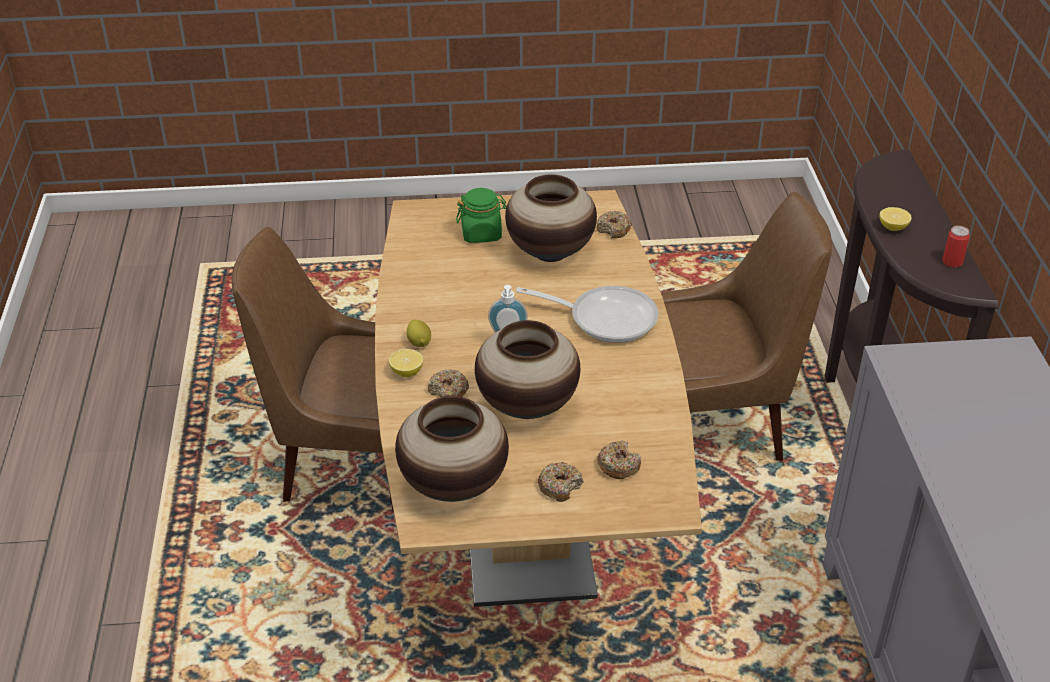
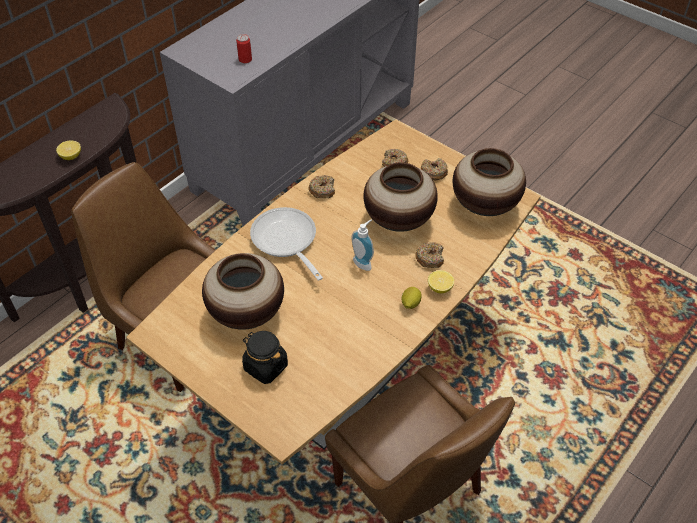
camera: 135 degrees left, 10 degrees up
green jar [456,188,507,243] -> black jar [242,331,288,384]
donut [597,211,632,238] -> donut moved to [309,175,335,198]
can [943,226,970,268] -> can moved to [236,34,252,63]

